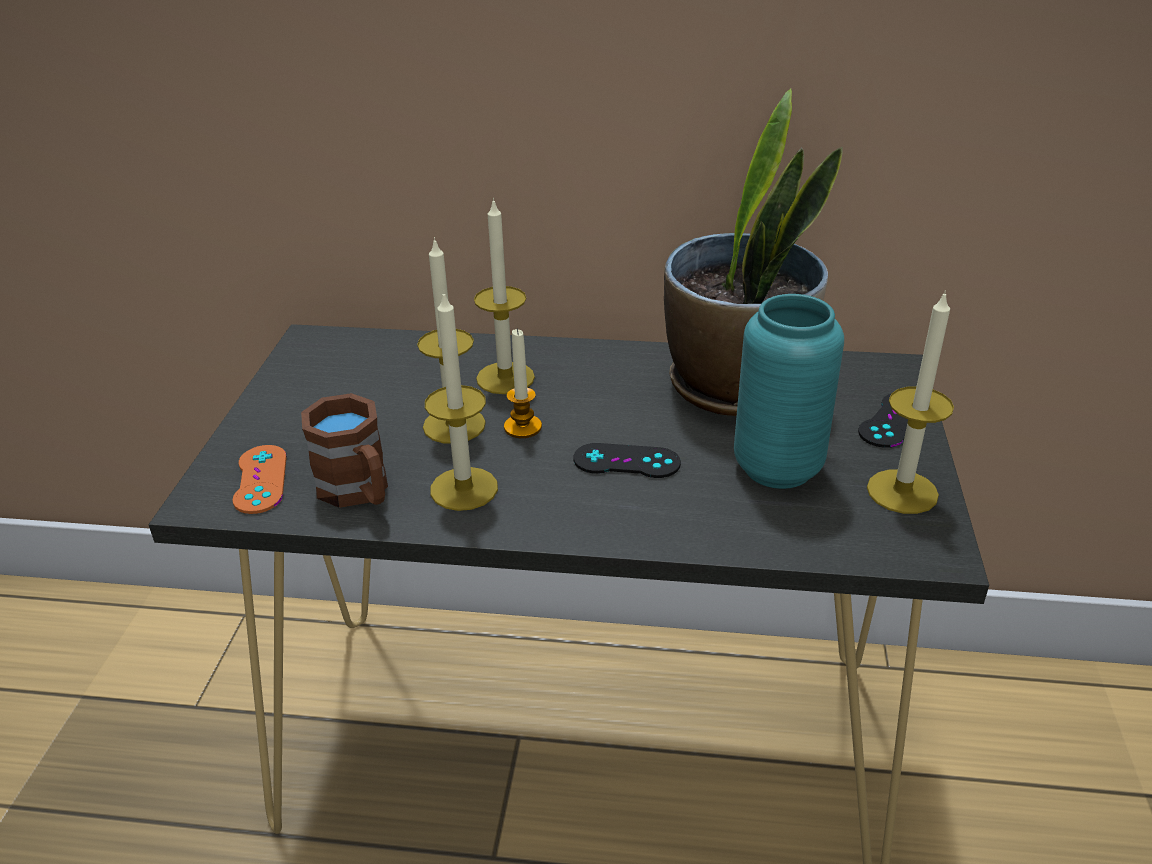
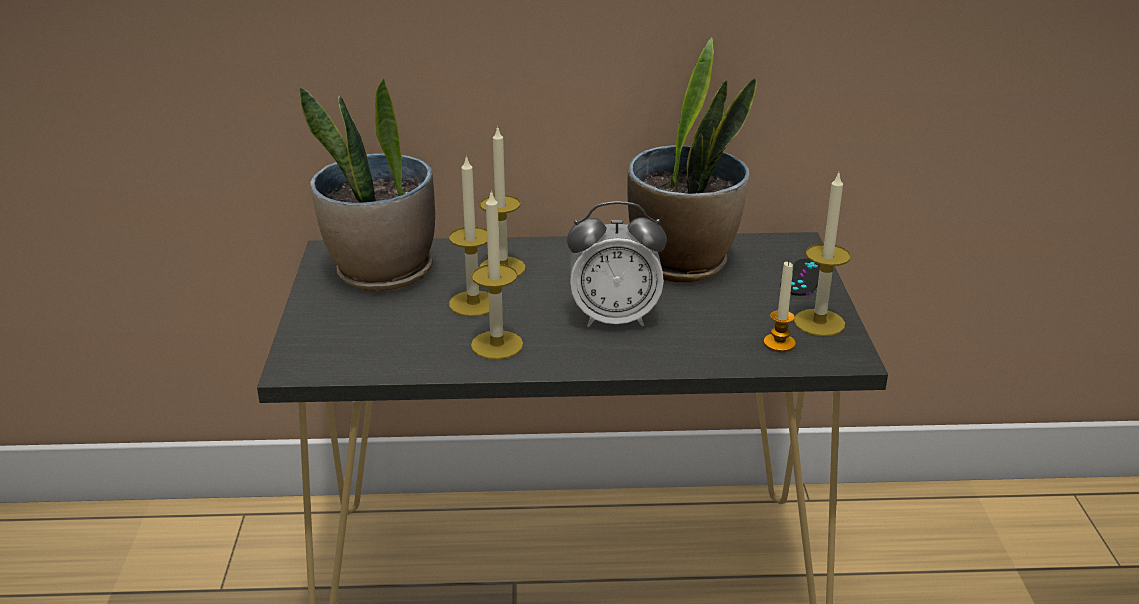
camera: 10 degrees left, 5 degrees down
orange game controller [232,445,287,514] -> none
brown mug [301,393,388,508] -> none
candle [504,328,542,438] -> candle moved to [764,261,796,352]
black game controller [573,443,681,478] -> alarm clock [567,201,667,327]
turquoise vase [734,294,844,489] -> none
none -> potted plant [299,79,435,291]

